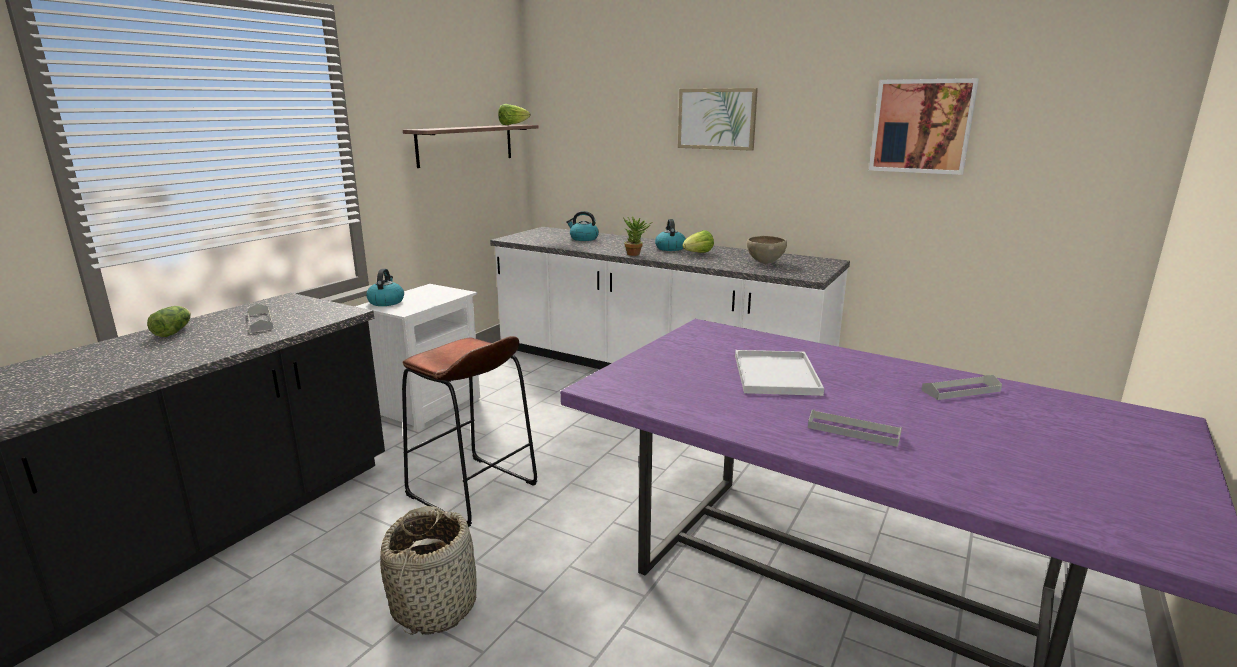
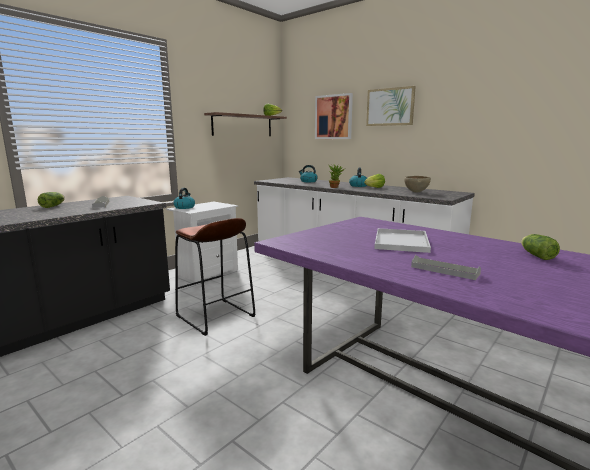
camera: 10 degrees right, 5 degrees down
basket [380,506,477,635] -> none
picture [869,78,979,175] -> picture moved to [315,93,353,139]
grey tray [921,375,1002,400] -> lettuce [521,234,560,260]

